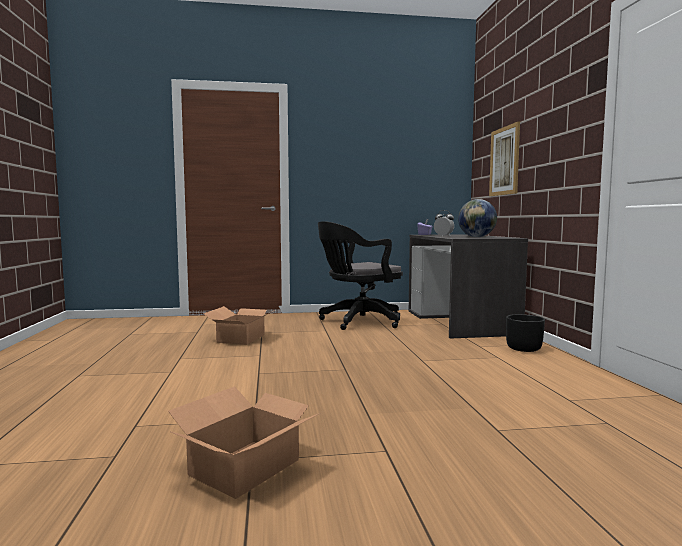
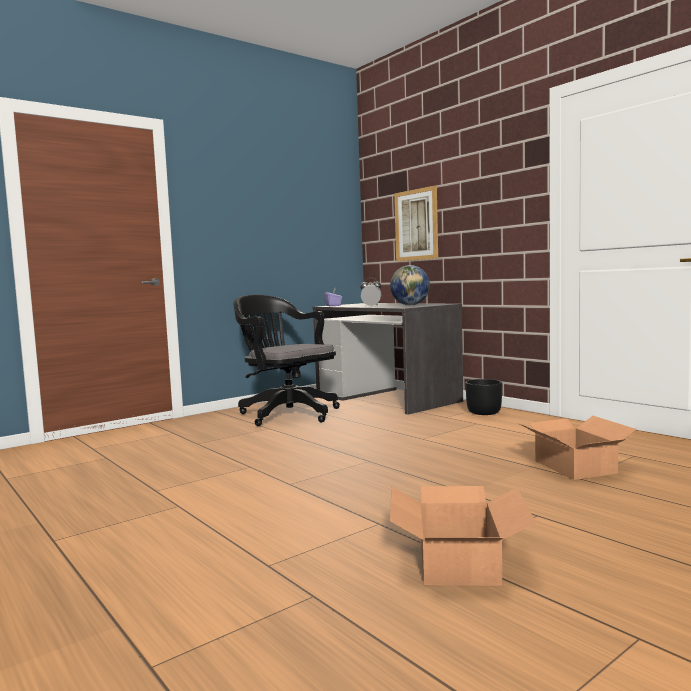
camera: 30 degrees left, 0 degrees up
cardboard box [204,306,277,345] -> cardboard box moved to [518,416,636,480]
black office chair [318,221,403,330] -> black office chair turned 105 degrees clockwise [234,295,340,426]

